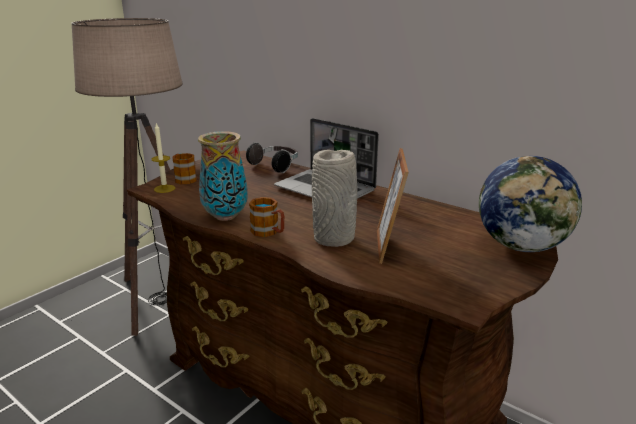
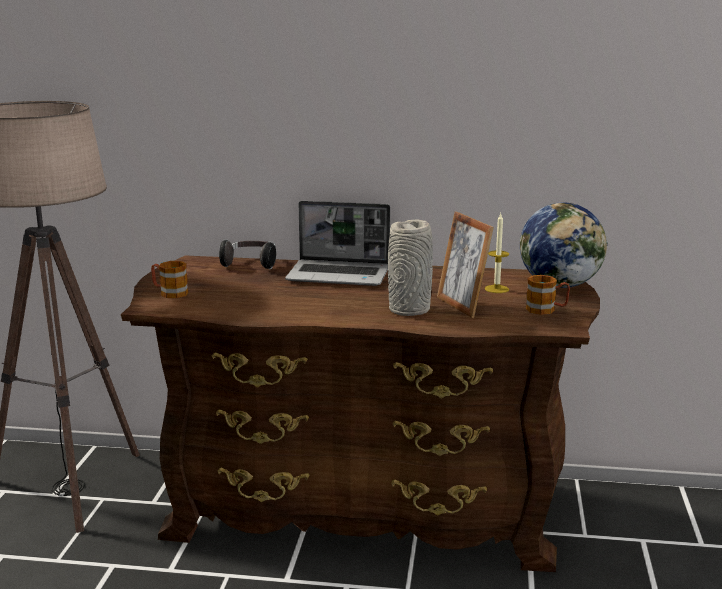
camera: 30 degrees left, 5 degrees down
candle [152,123,175,193] -> candle moved to [485,214,509,293]
vase [198,131,248,221] -> none
mug [249,197,285,237] -> mug moved to [526,275,570,315]

